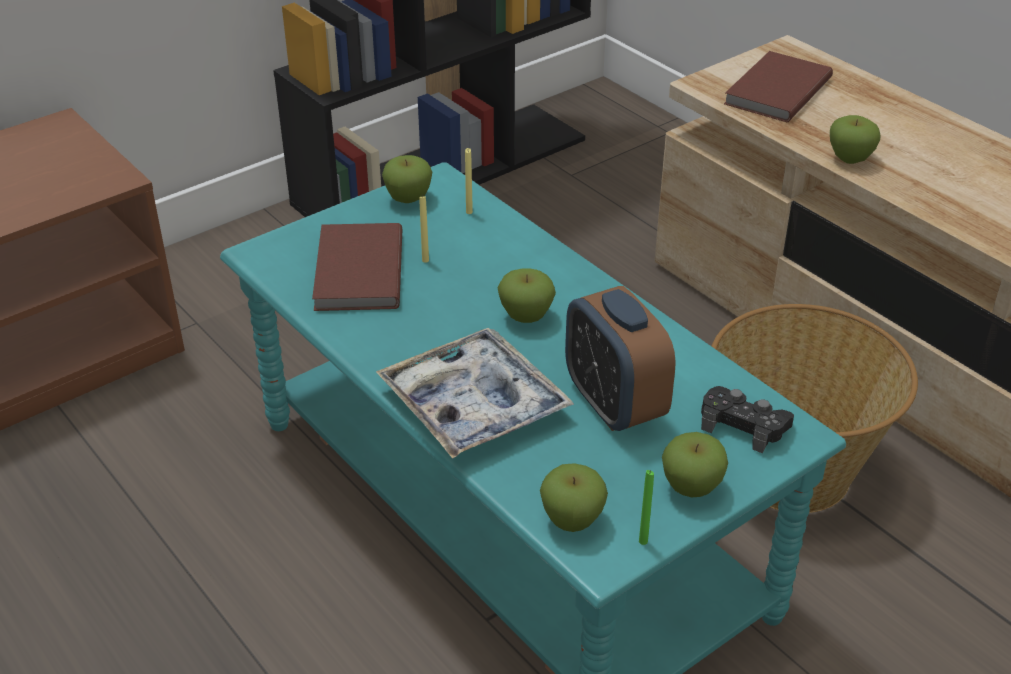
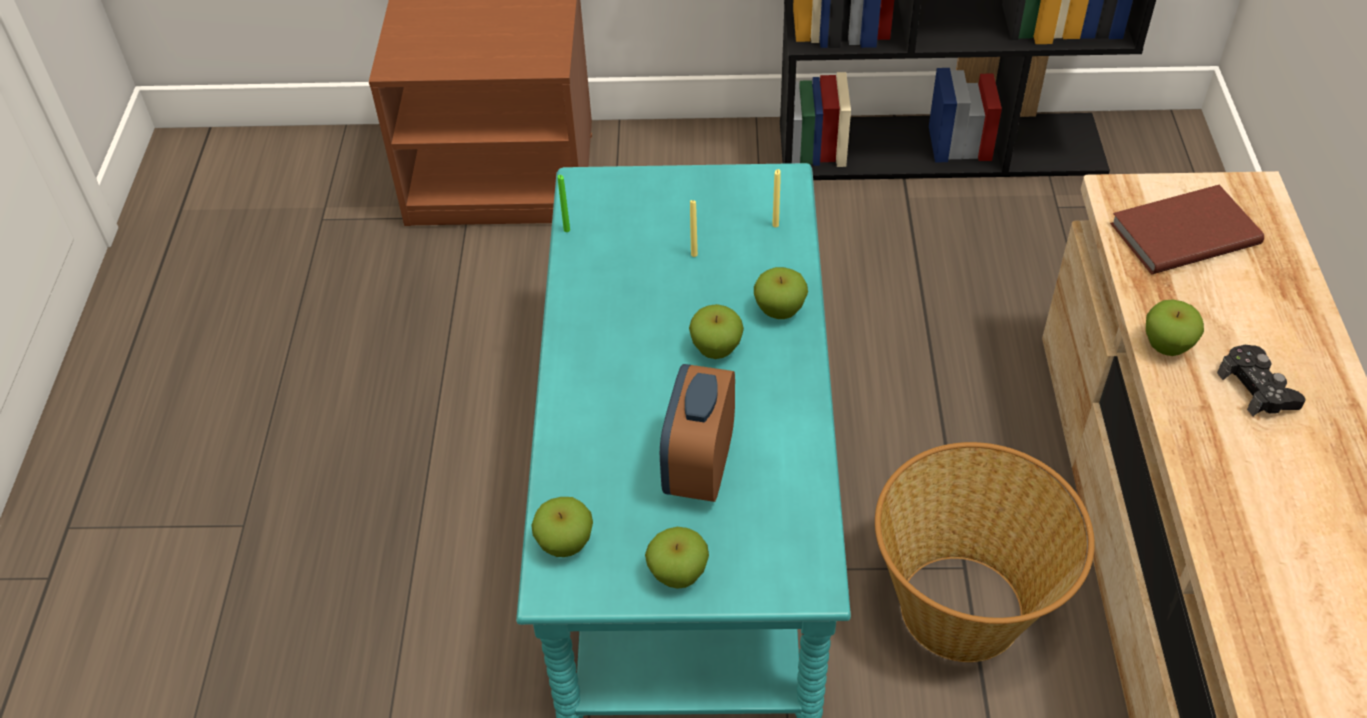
camera: 40 degrees right, 10 degrees up
brown book [312,223,402,311] -> none
tray [376,328,574,459] -> none
apple [382,155,432,203] -> apple moved to [754,267,808,319]
green candle [639,470,654,545] -> green candle moved to [558,175,570,232]
black game controller [701,386,794,453] -> black game controller moved to [1217,344,1306,416]

